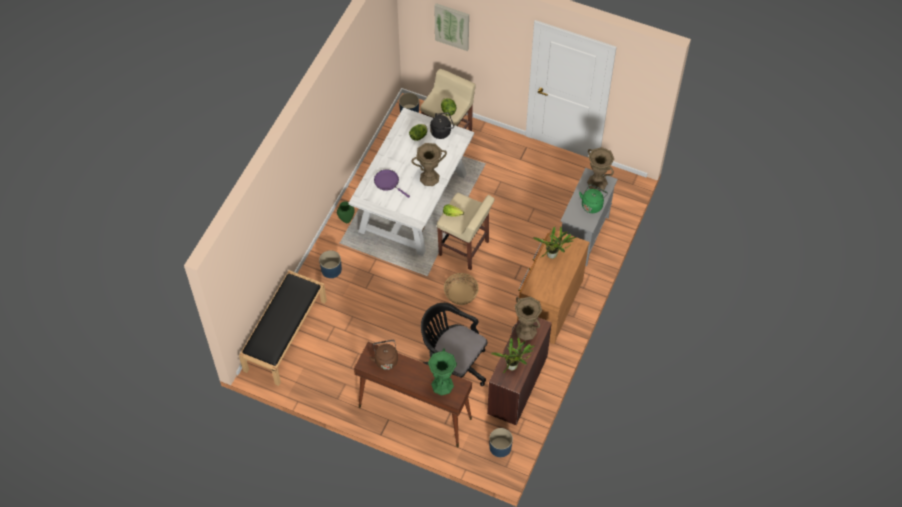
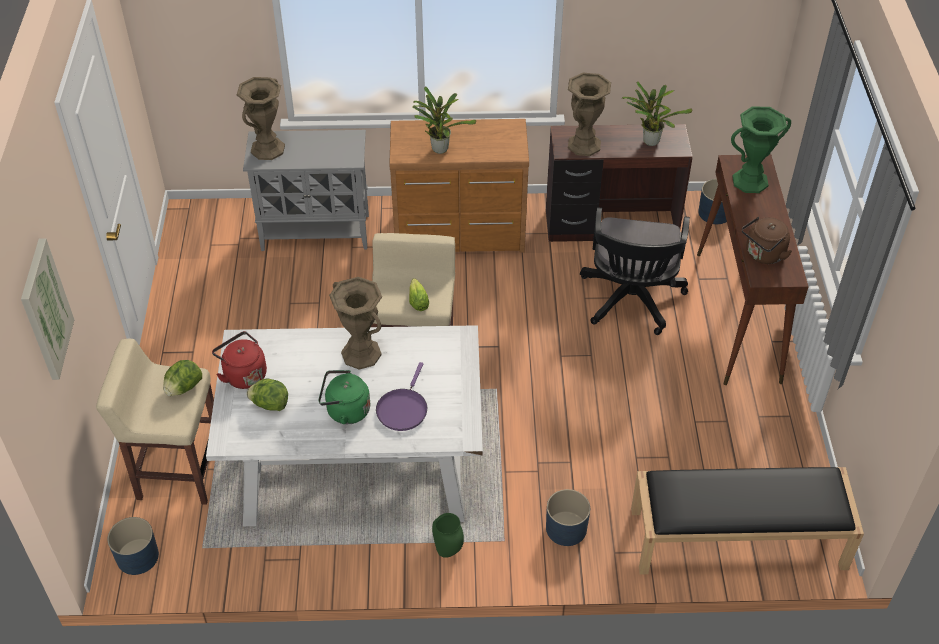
camera: 115 degrees left, 10 degrees down
black kettle [430,112,454,139] -> red kettle [212,331,267,389]
basket [444,273,479,305] -> none
green kettle [579,184,608,213] -> green kettle moved to [318,370,370,424]

